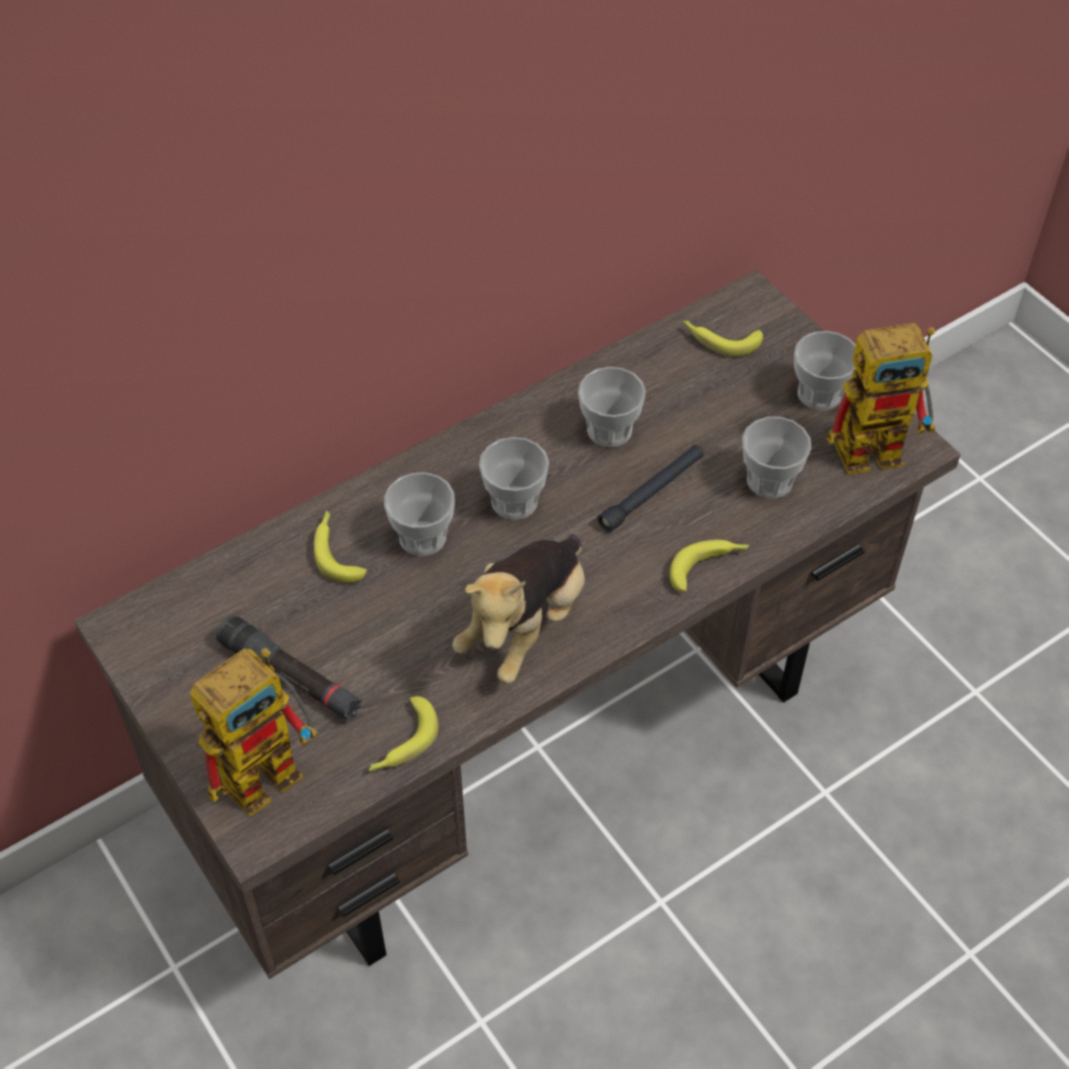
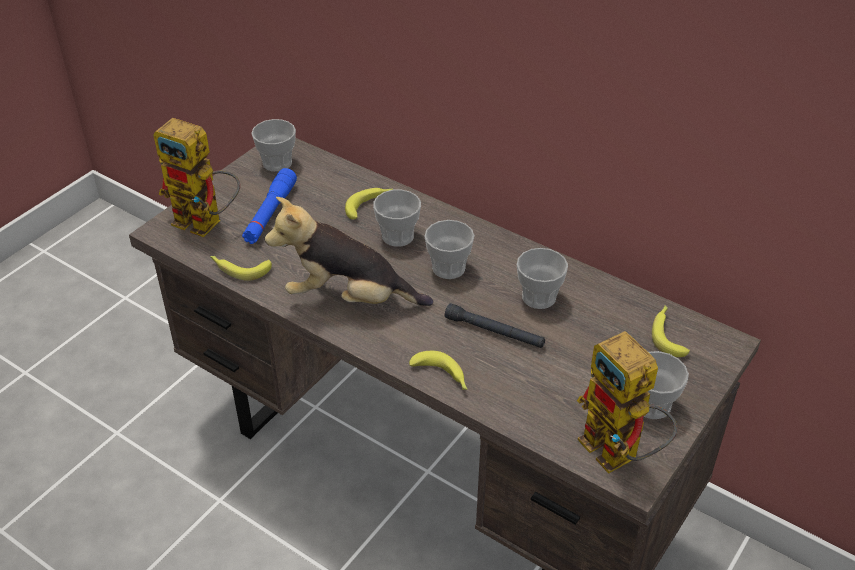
camera: 70 degrees right, 10 degrees down
black flashlight [216,615,362,721] -> blue flashlight [242,168,297,244]
cup [742,417,811,498] -> cup moved to [251,119,296,172]

